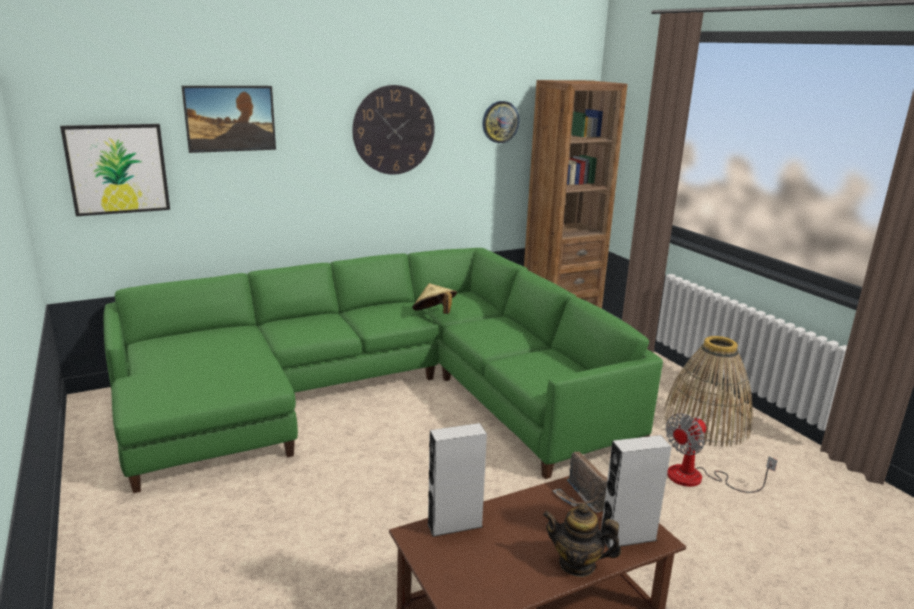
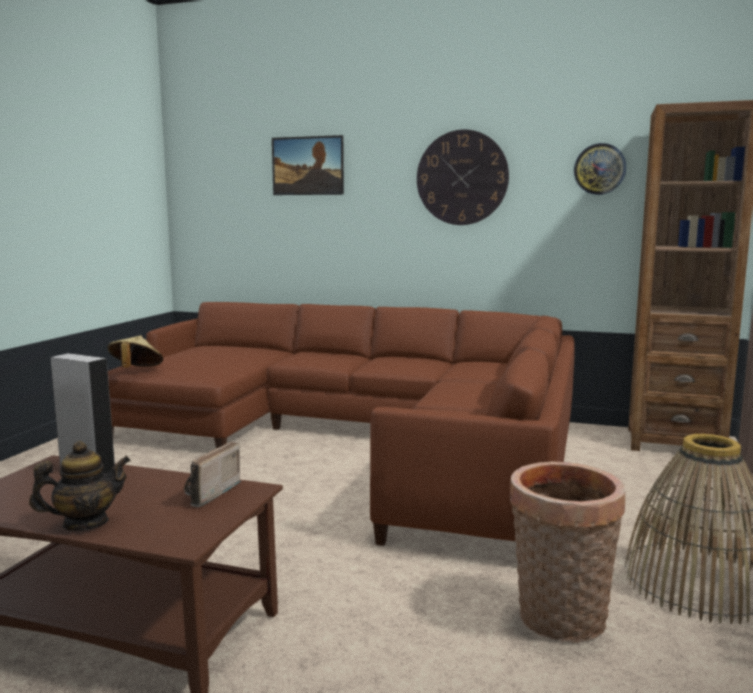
camera: 45 degrees right, 10 degrees down
picture [60,124,170,216] -> none
green sofa [104,248,663,493] -> brown sofa [108,302,575,546]
beige hat [412,283,457,314] -> beige hat moved to [107,336,163,368]
teapot [543,503,621,577] -> teapot turned 90 degrees clockwise [29,441,131,531]
grey speaker [601,435,672,548] -> none
fan [666,413,778,493] -> basket [510,461,625,643]

